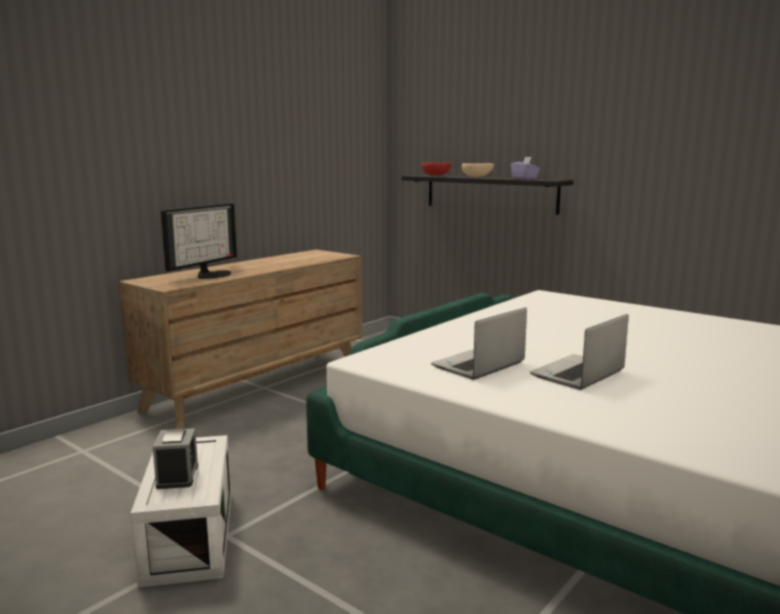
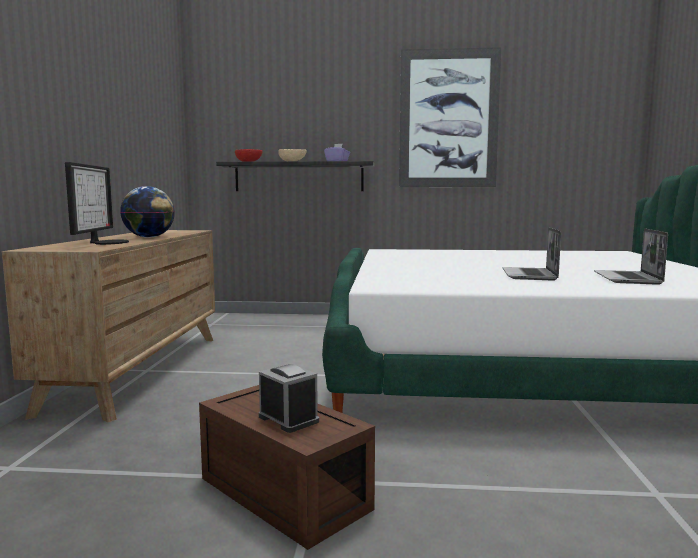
camera: 35 degrees left, 5 degrees down
white storage box [131,435,231,588] -> brown storage box [199,385,375,550]
laptop [431,307,527,380] -> laptop moved to [594,229,668,285]
none -> globe [120,186,175,238]
none -> picture [399,47,501,187]

